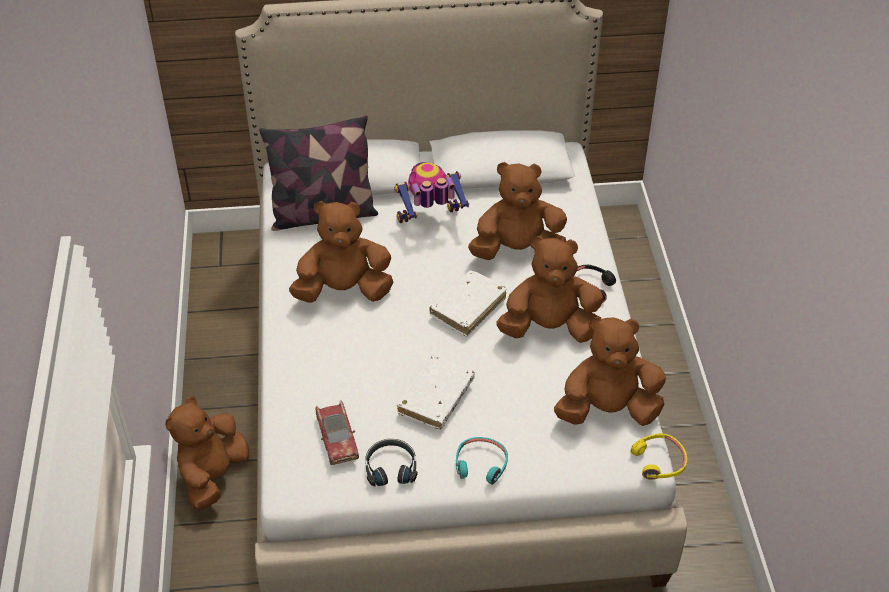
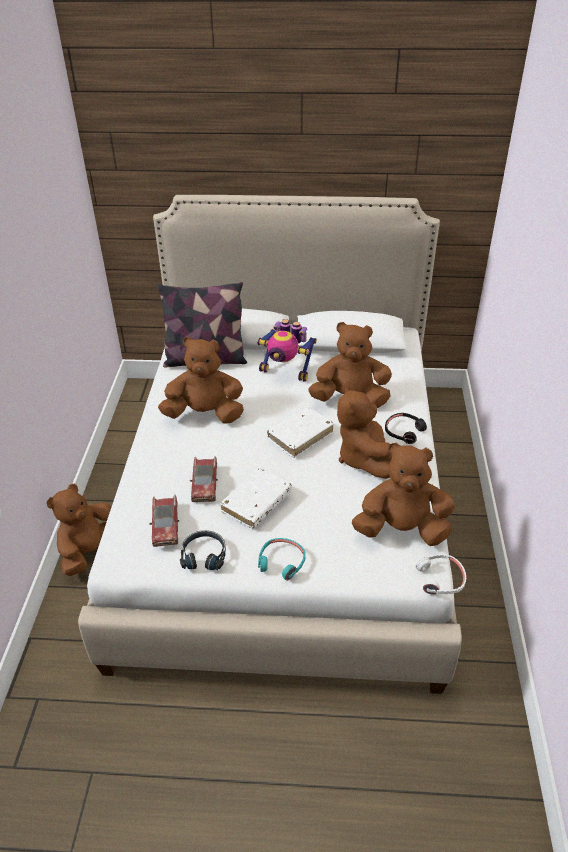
camera: 10 degrees right, 5 degrees down
toy robot [394,162,469,223] -> toy robot turned 150 degrees counterclockwise [257,319,317,382]
brown plush toy [497,236,603,343] -> brown plush toy turned 105 degrees counterclockwise [337,385,391,479]
yellow headphones [630,433,687,480] -> white headphones [416,554,466,595]
none -> toy car [190,456,218,502]

